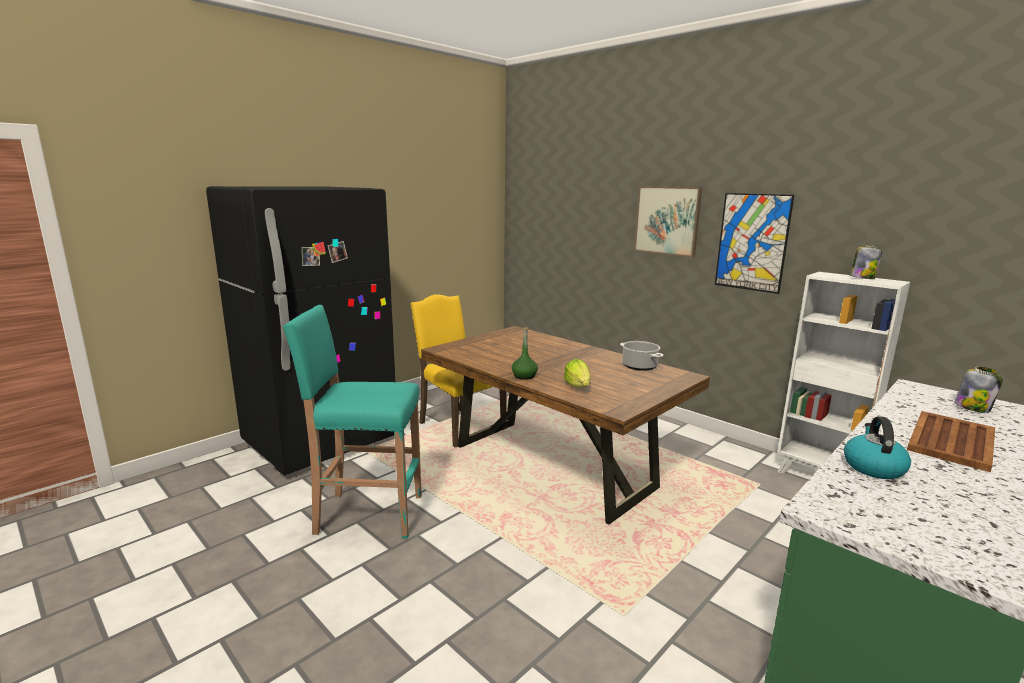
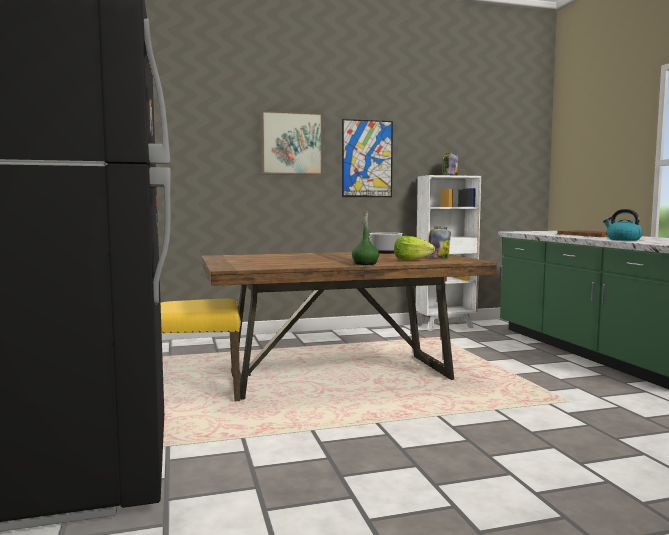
camera: 60 degrees left, 10 degrees down
turquoise stool [283,305,422,539] -> none
jar [954,366,1003,413] -> jar moved to [427,226,451,258]

